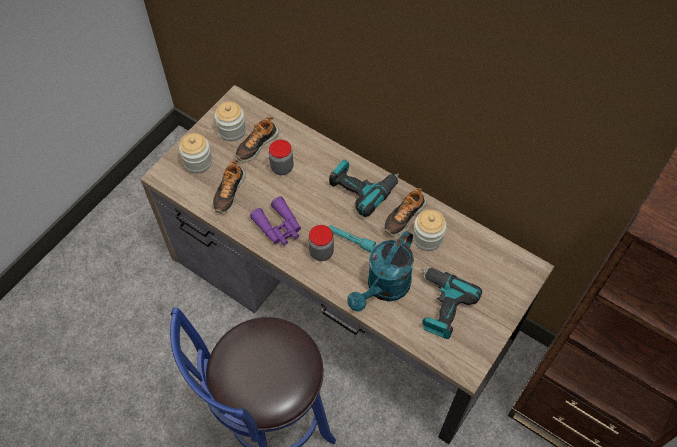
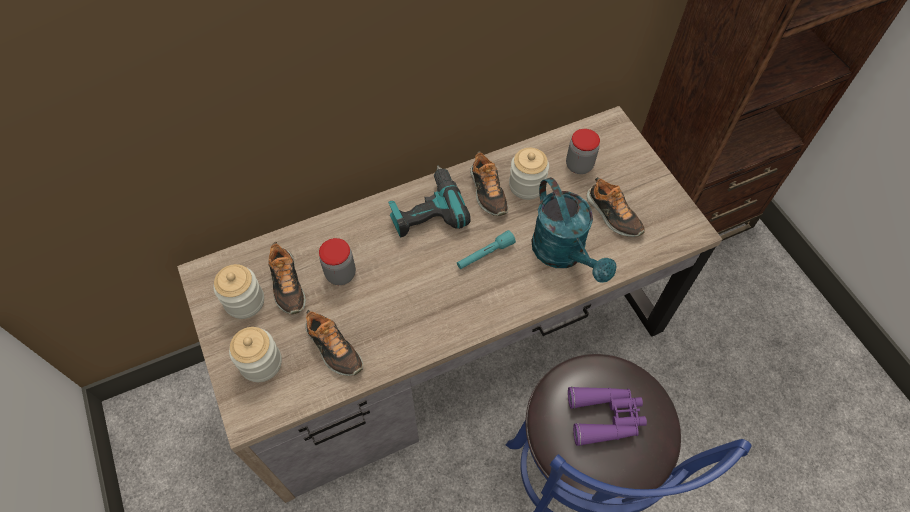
camera: 60 degrees left, 0 degrees up
purple binoculars [250,196,301,246] -> purple binoculars moved to [568,386,647,446]
jar [308,225,334,261] -> jar moved to [566,129,600,174]
power drill [421,267,482,339] -> shoe [587,177,645,237]

